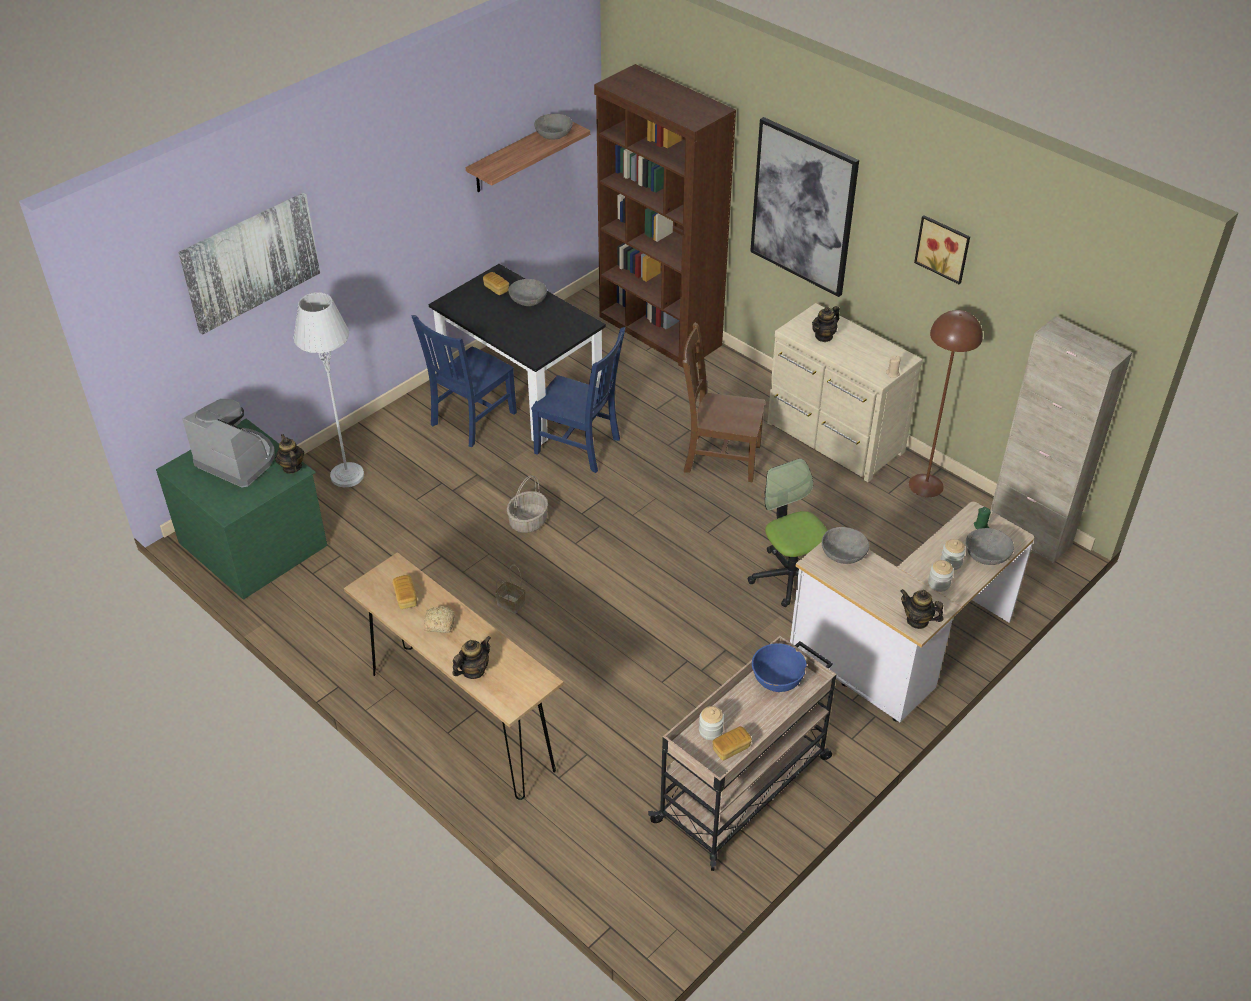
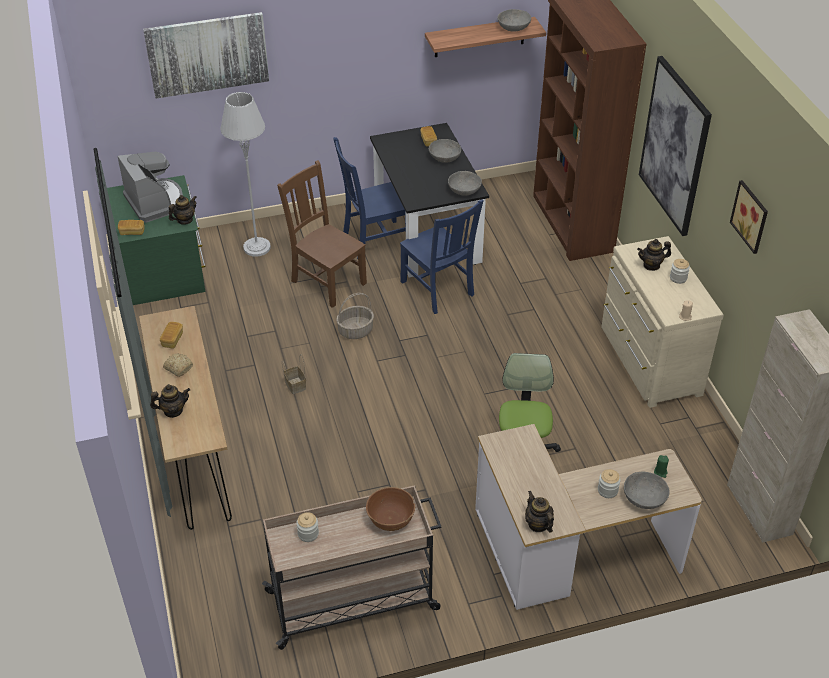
camera: 30 degrees right, 0 degrees up
teapot [275,434,304,474] -> teapot turned 45 degrees clockwise [169,195,196,225]
brown chair [682,323,765,482] -> brown chair moved to [277,160,367,308]
bread [712,726,752,761] -> bread moved to [118,220,145,235]
blue bowl [752,643,807,692] -> brown bowl [366,487,415,531]
grey bowl [822,527,869,564] -> grey bowl moved to [448,171,482,195]
brown floor lamp [909,310,983,497] -> none
jar [928,560,954,592] -> jar moved to [670,259,690,284]

